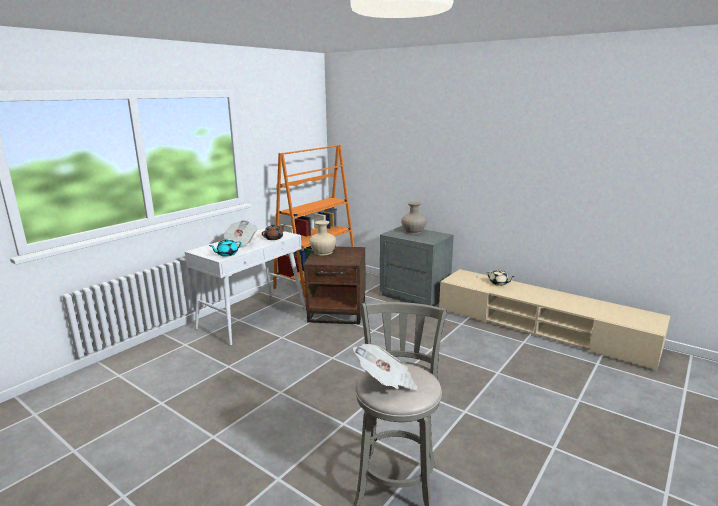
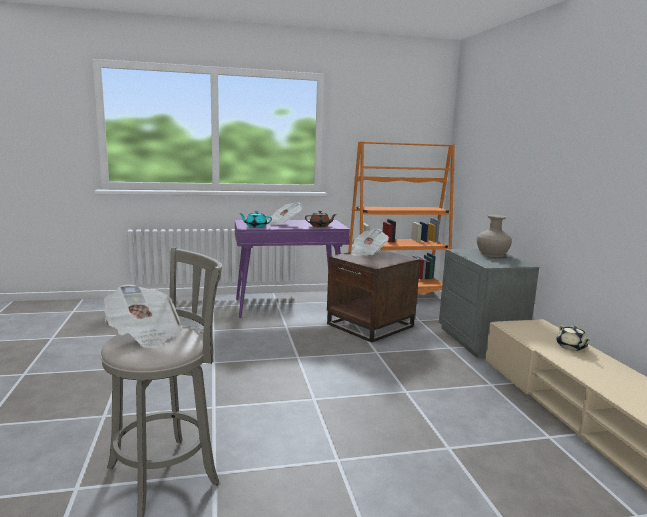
camera: 40 degrees right, 5 degrees down
white console table [185,228,305,346] -> purple console table [235,220,350,318]
beige vase [309,220,336,255] -> newspaper [351,229,389,256]

